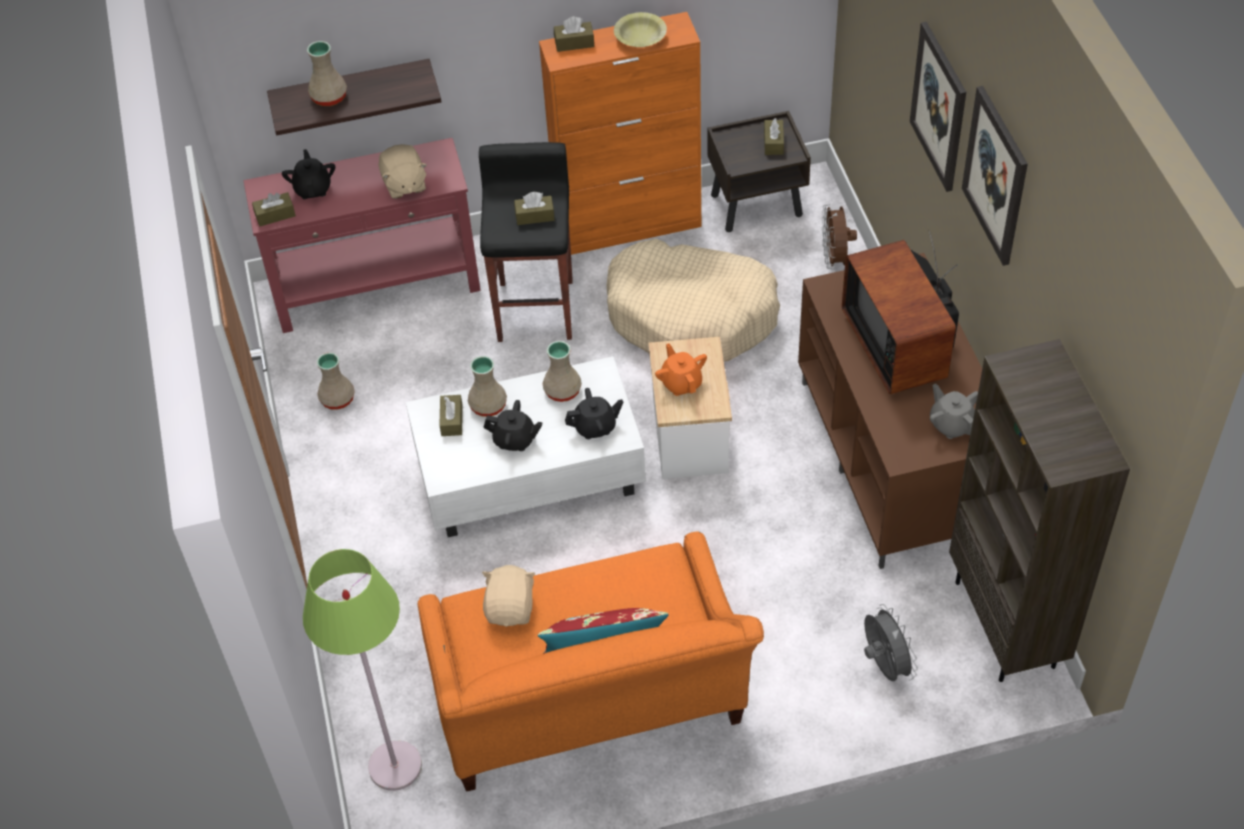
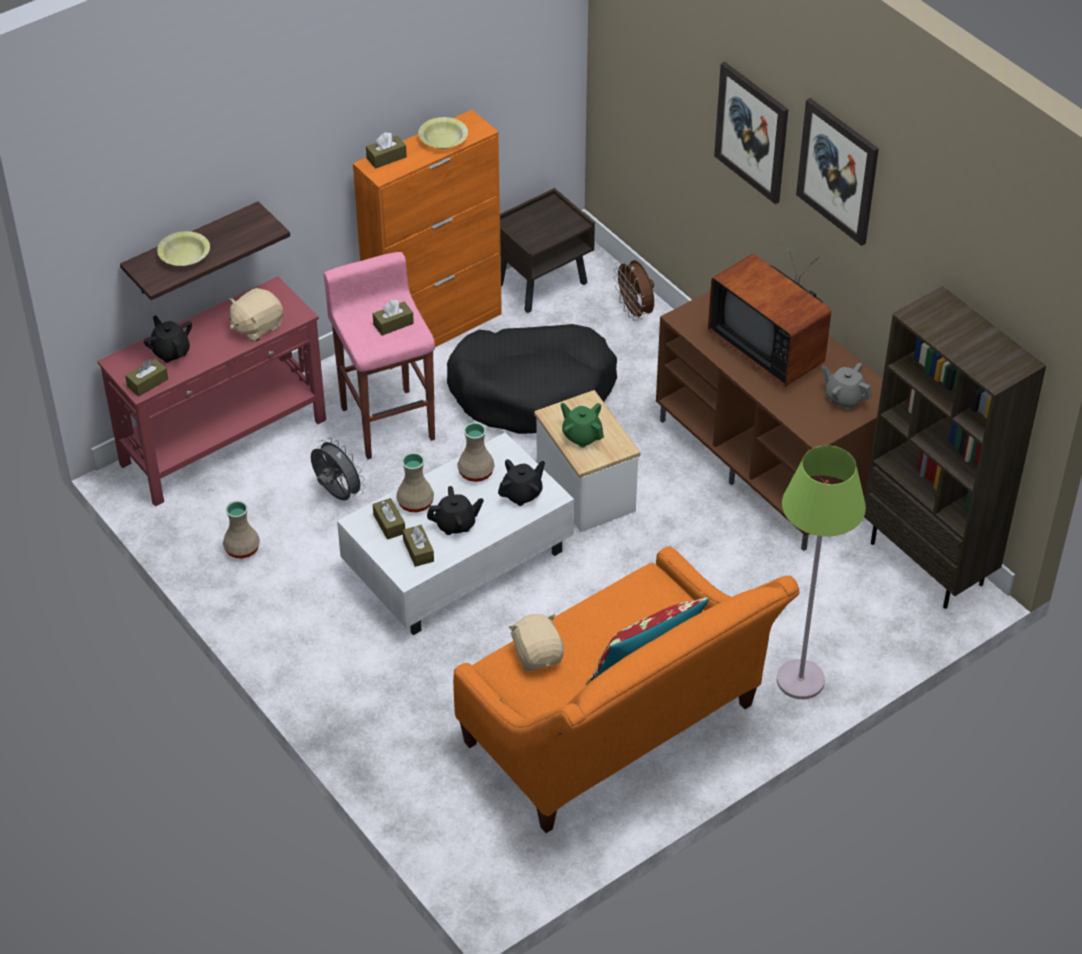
camera: 25 degrees left, 5 degrees down
green floor lamp [303,549,422,791] -> green floor lamp moved to [777,445,866,699]
beige vase [307,41,347,106] -> yellow bowl [157,231,210,266]
beige plush toy [379,144,427,199] -> beige plush toy turned 90 degrees clockwise [229,288,283,342]
black stool [479,142,573,342] -> pink stool [323,252,435,459]
beige dog bed [606,239,780,362] -> black dog bed [447,324,617,434]
orange teapot [655,343,707,396] -> green teapot [560,402,604,448]
brown tissue box [764,118,784,155] -> brown tissue box moved to [403,525,434,567]
grey fan [864,604,918,681] -> grey fan moved to [311,437,366,501]

